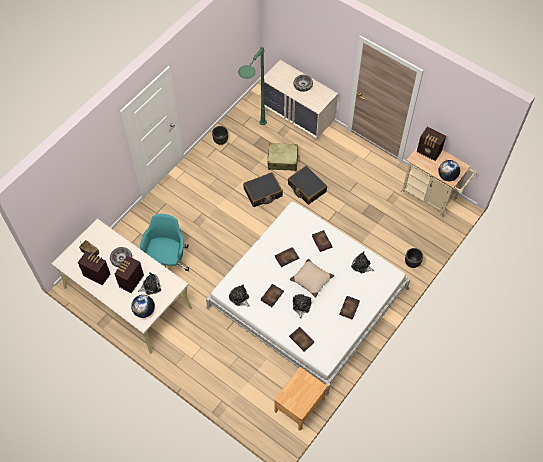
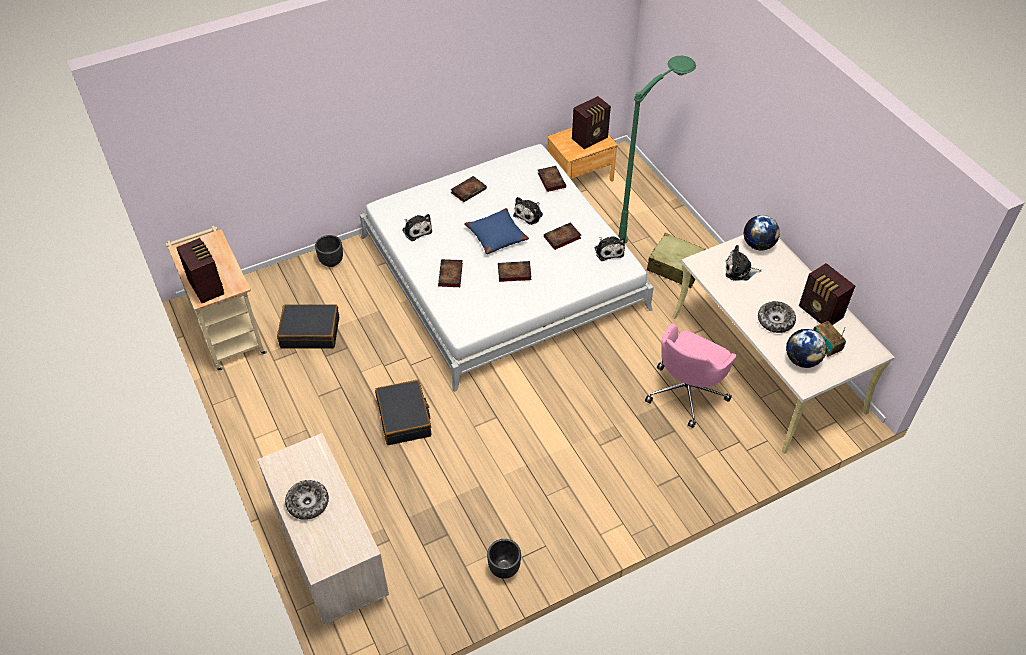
camera: 155 degrees left, 10 degrees down
radio [115,256,144,293] -> radio moved to [572,96,611,149]
turquoise office chair [140,214,189,271] -> pink office chair [645,323,737,428]
green floor lamp [238,47,267,125] -> green floor lamp moved to [617,56,696,243]
black suitcase [243,172,283,207] -> black suitcase moved to [277,304,339,349]
beige suitcase [268,143,300,171] -> beige suitcase moved to [647,233,706,288]
beige pillow [289,259,334,297] -> blue pillow [464,208,529,254]
globe [438,160,460,181] -> globe moved to [786,329,827,368]

